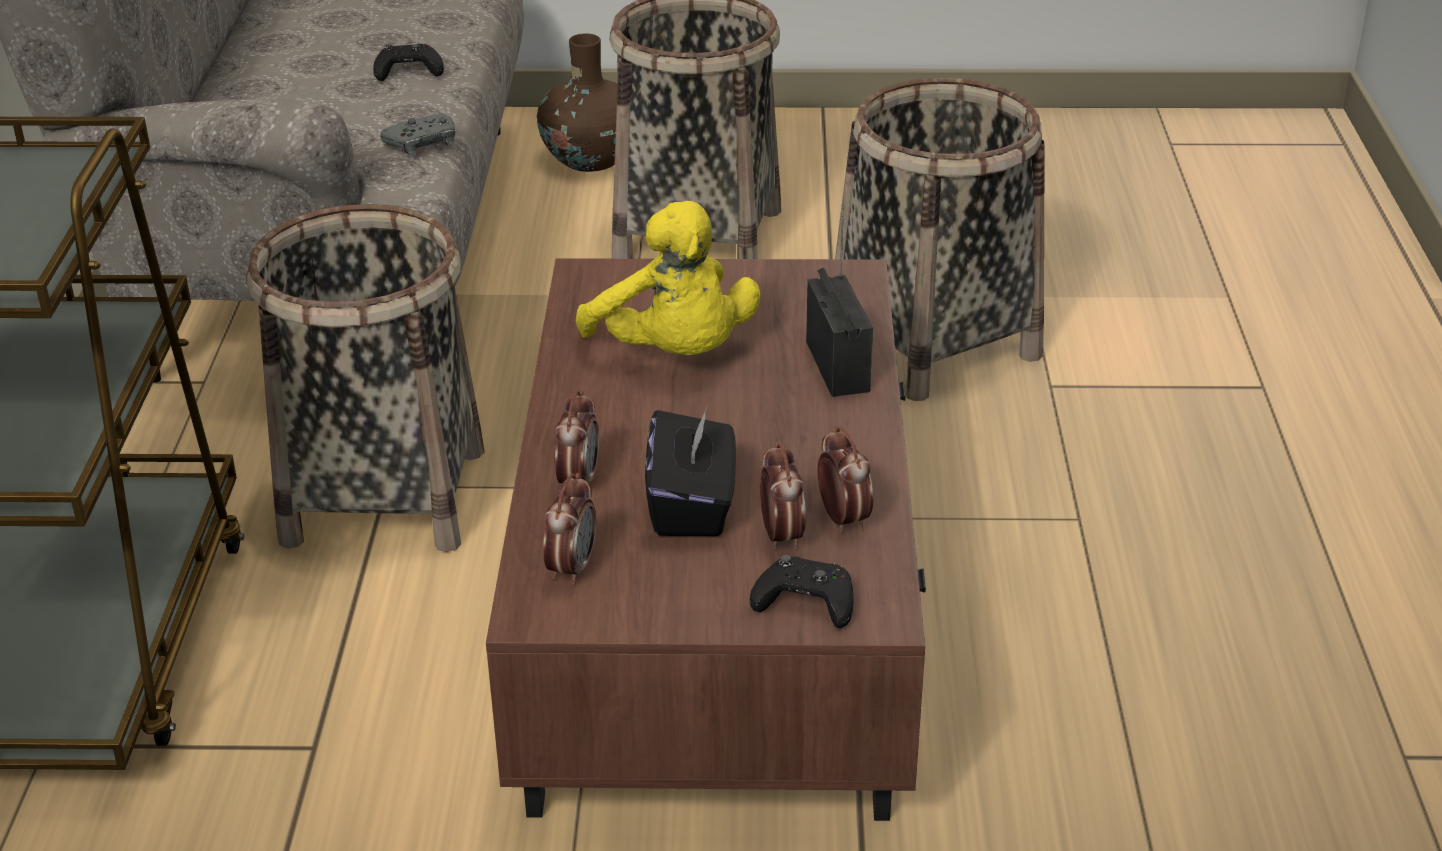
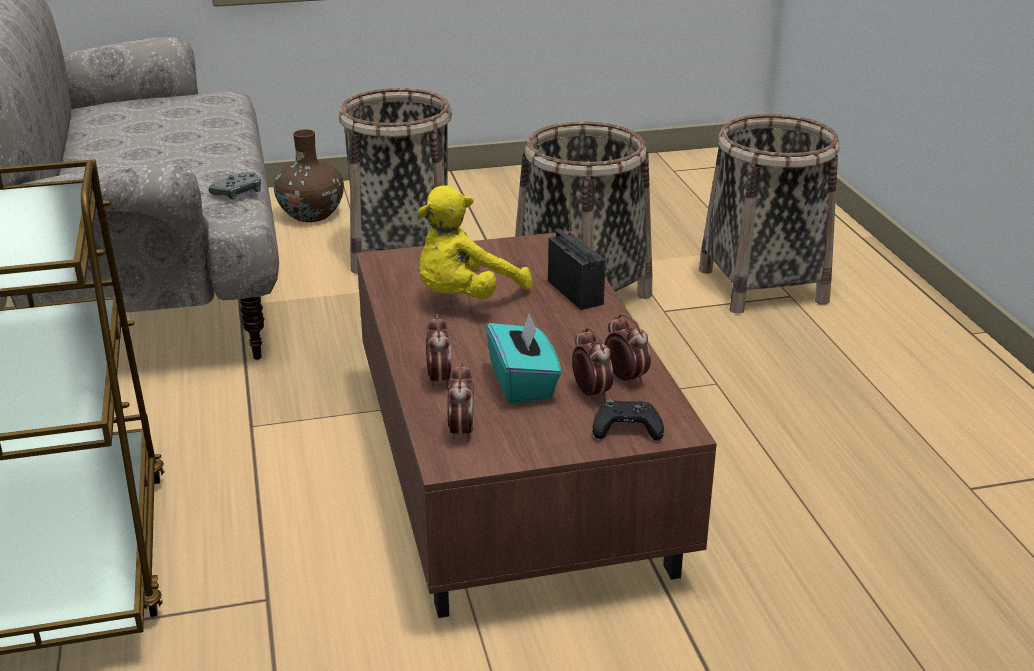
camera: 15 degrees left, 5 degrees down
basket [246,204,484,552] -> basket moved to [699,114,840,314]
black game controller [373,44,444,81] -> none
yellow plush toy [576,201,761,355] -> yellow plush toy turned 90 degrees clockwise [417,185,532,299]
black tissue box [645,408,736,536] -> turquoise tissue box [486,312,561,404]

